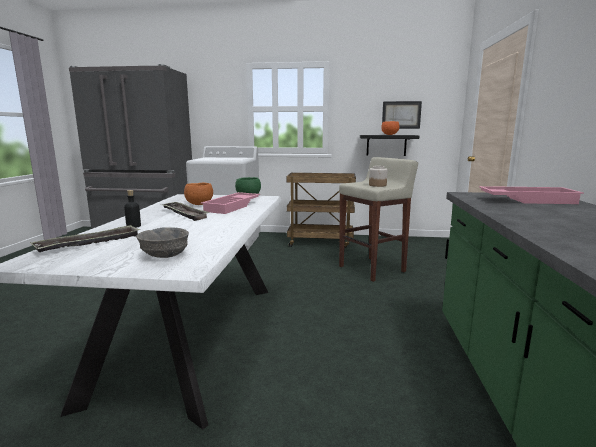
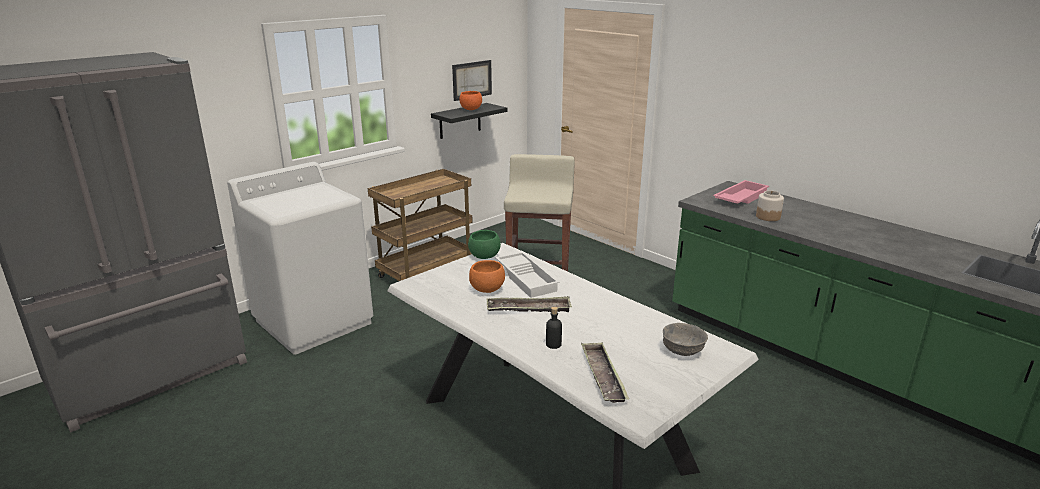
camera: 50 degrees left, 10 degrees up
pink tray [201,192,260,214] -> white tray [495,252,560,298]
jar [369,166,388,187] -> jar moved to [756,191,784,221]

